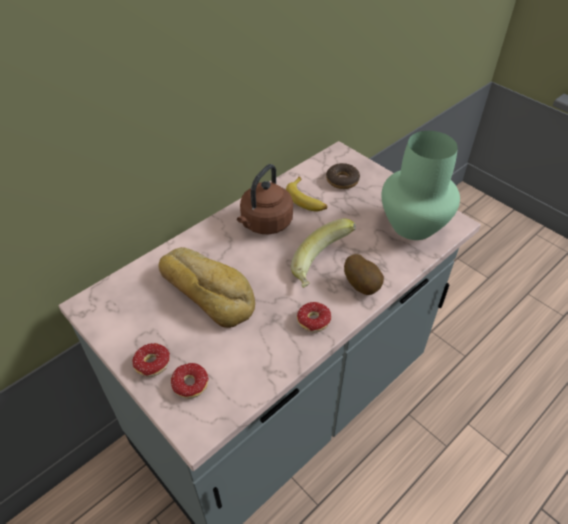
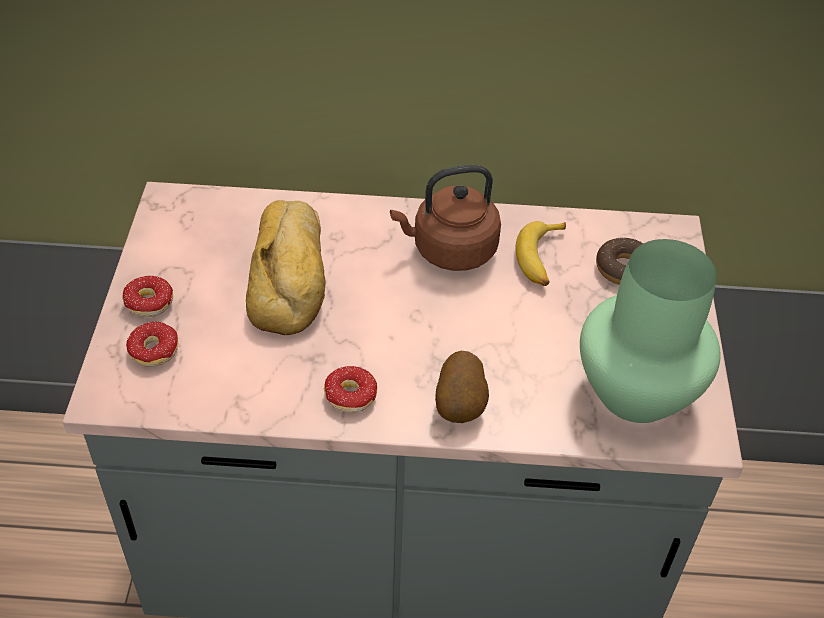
camera: 45 degrees right, 0 degrees up
banana [291,219,356,288] -> none

